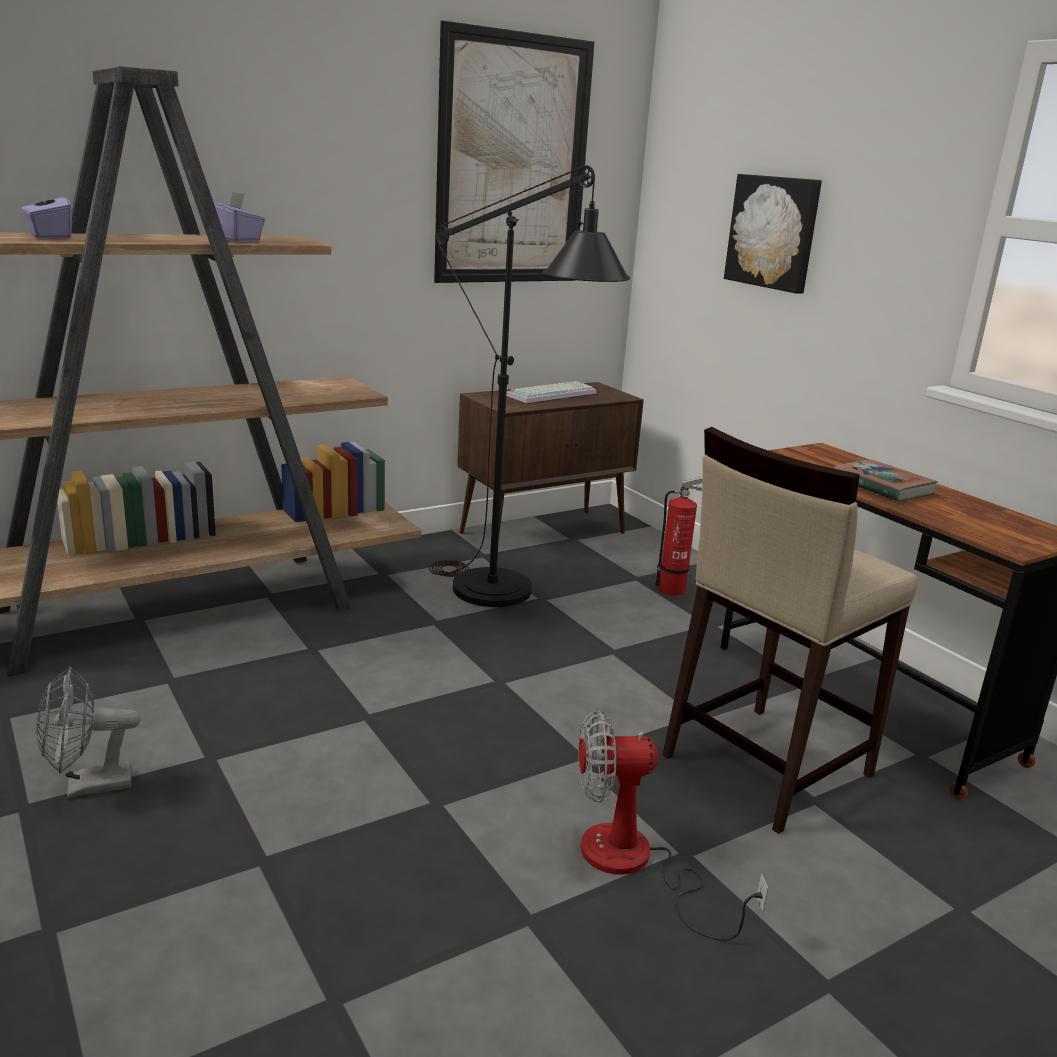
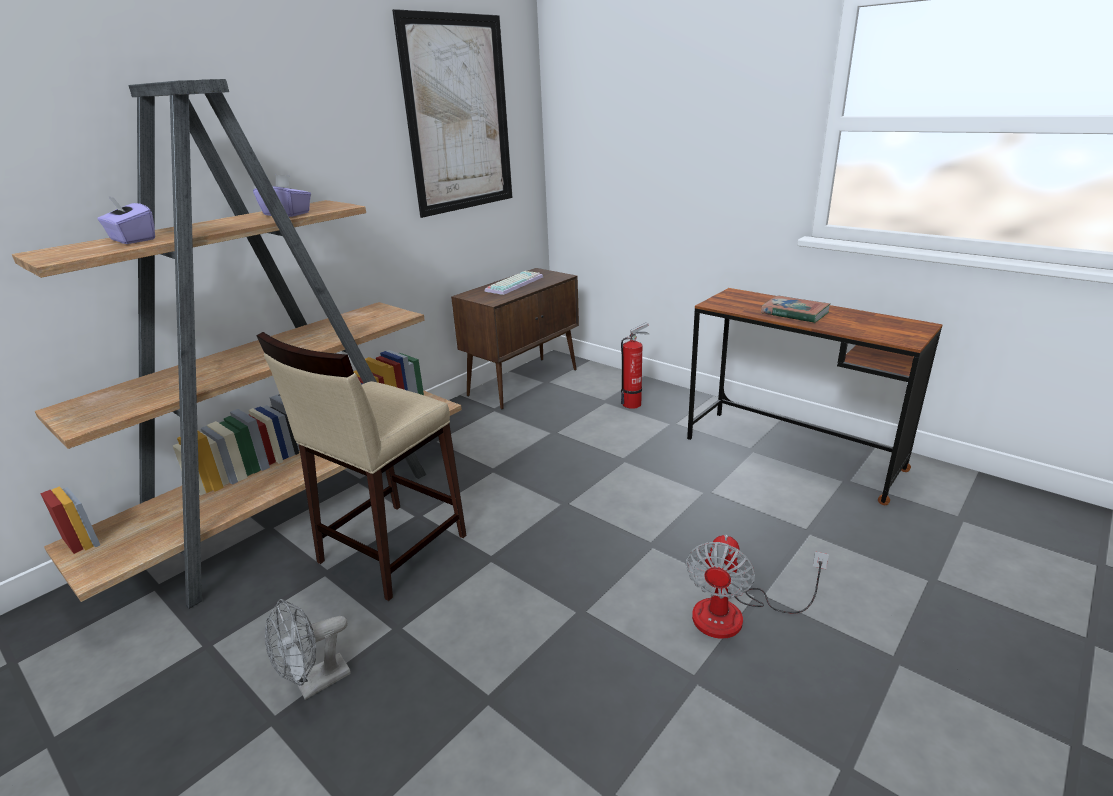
camera: 15 degrees left, 5 degrees up
black floor lamp [429,165,630,607] -> none
fan [579,710,768,941] -> fan turned 45 degrees counterclockwise [686,535,829,639]
beige stool [662,427,918,834] -> beige stool moved to [256,332,467,601]
picture [724,174,822,294] -> none

